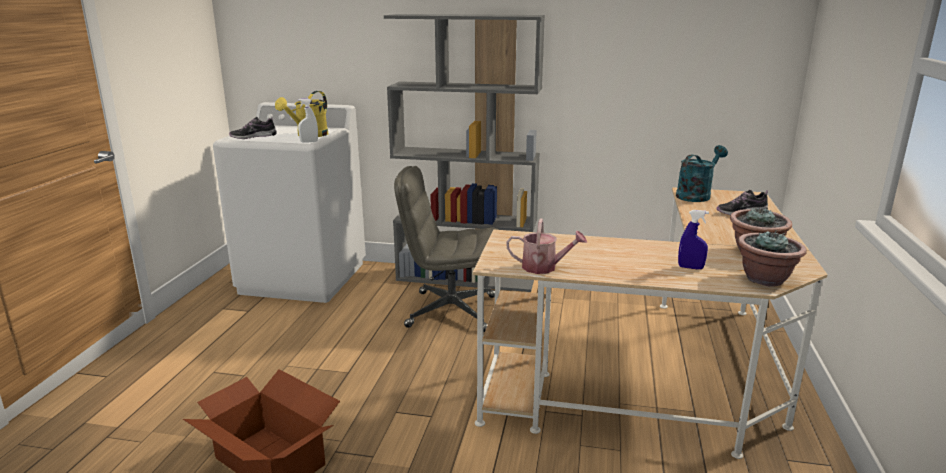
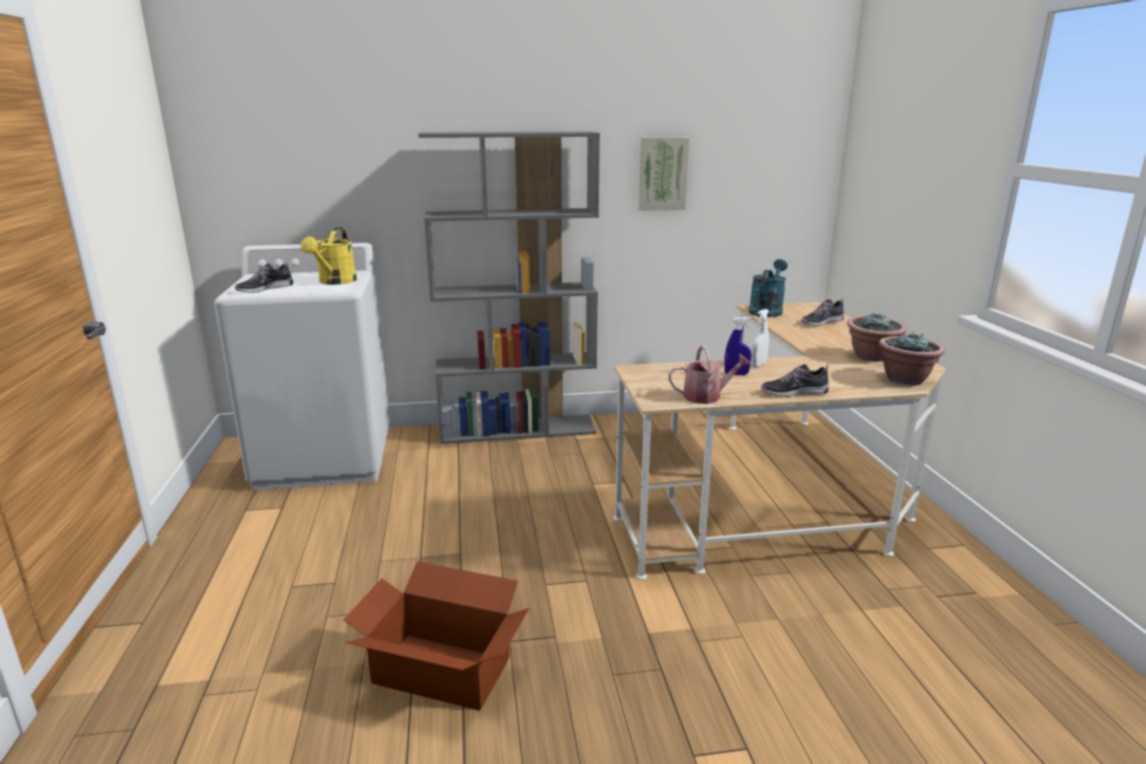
camera: 20 degrees left, 0 degrees up
white spray bottle [298,98,318,143] -> white spray bottle moved to [751,309,769,367]
grey office chair [394,166,499,332] -> none
blue spray bottle [678,210,709,269] -> blue spray bottle moved to [724,317,752,375]
none -> picture [639,137,689,211]
none -> shoe [761,364,829,397]

